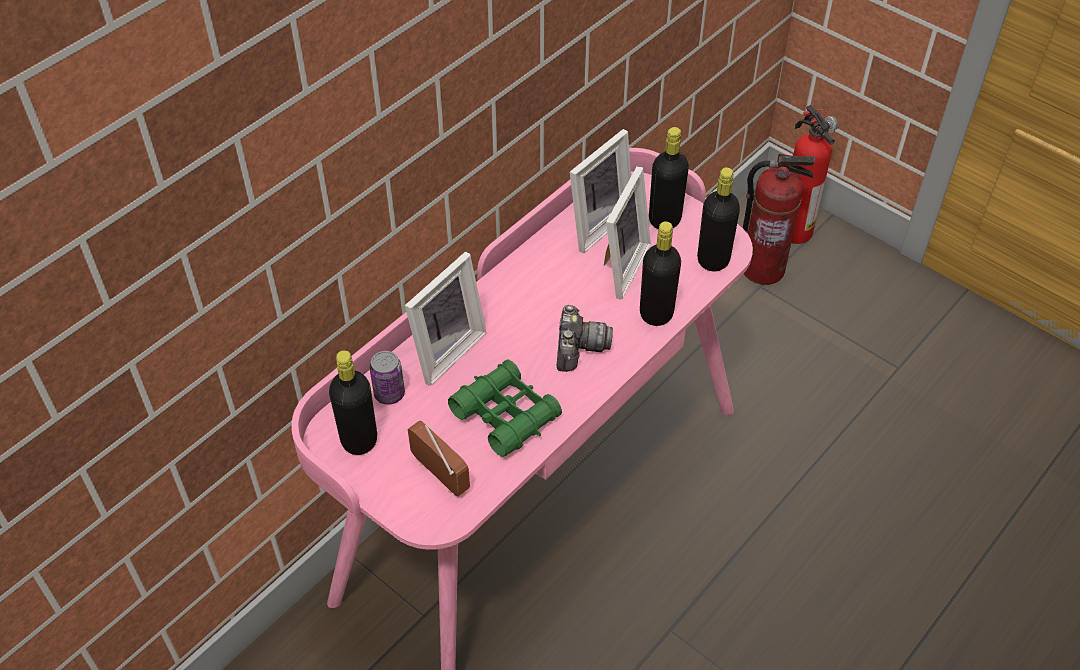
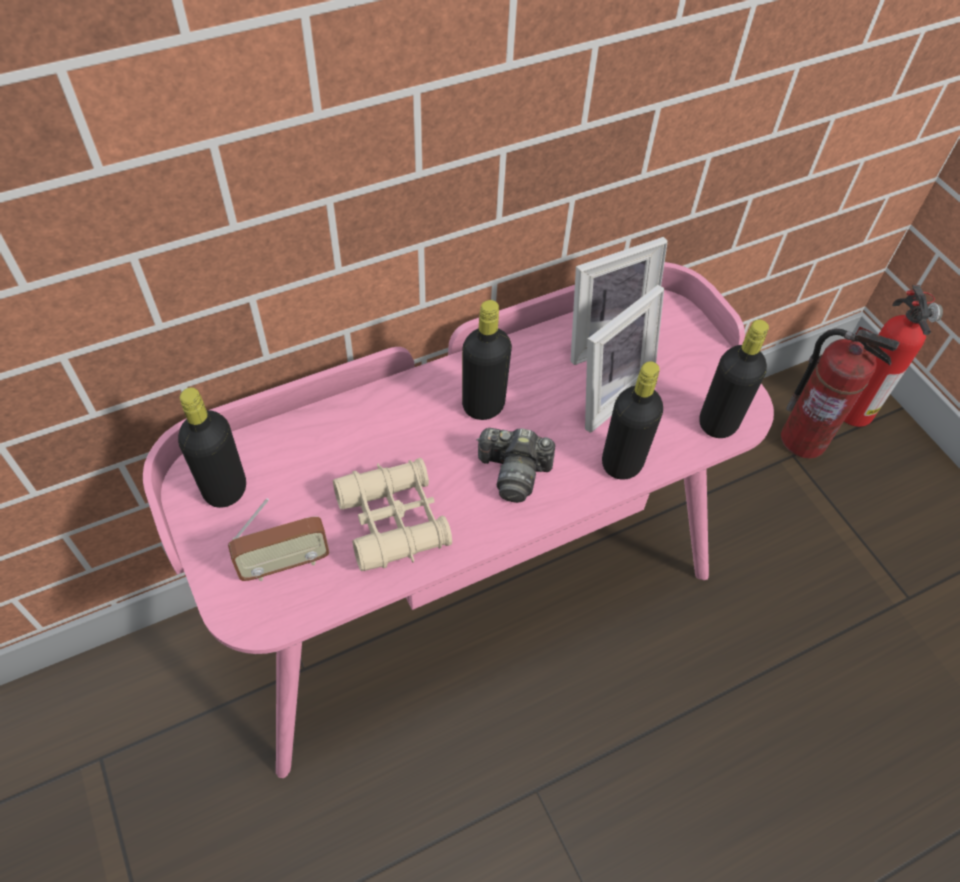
camera: 20 degrees right, 5 degrees up
can [370,351,405,405] -> none
picture frame [405,252,487,386] -> none
radio [408,420,470,496] -> radio turned 90 degrees clockwise [228,498,330,581]
green binoculars [448,359,562,457] -> beige binoculars [333,458,452,572]
camera [557,305,613,372] -> camera turned 75 degrees clockwise [476,428,555,503]
black bottle [649,127,689,229] -> black bottle moved to [462,300,512,420]

